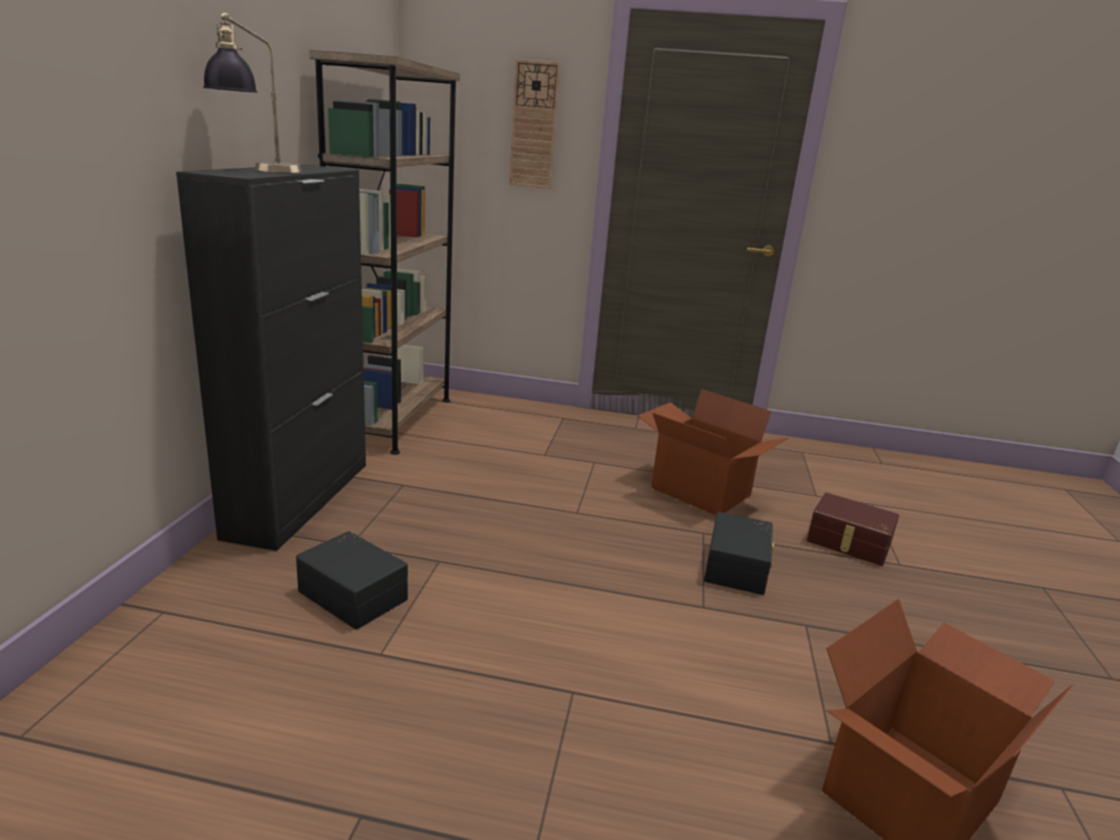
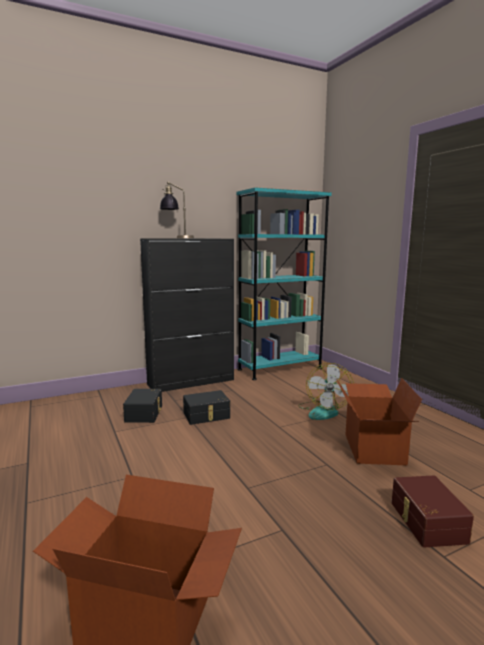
camera: 55 degrees right, 10 degrees down
brown bookcase [309,50,460,455] -> turquoise bookcase [237,187,332,380]
wall clock [509,59,560,189] -> none
black storage box [704,512,774,595] -> black storage box moved to [183,390,230,425]
none -> fan [298,363,354,420]

